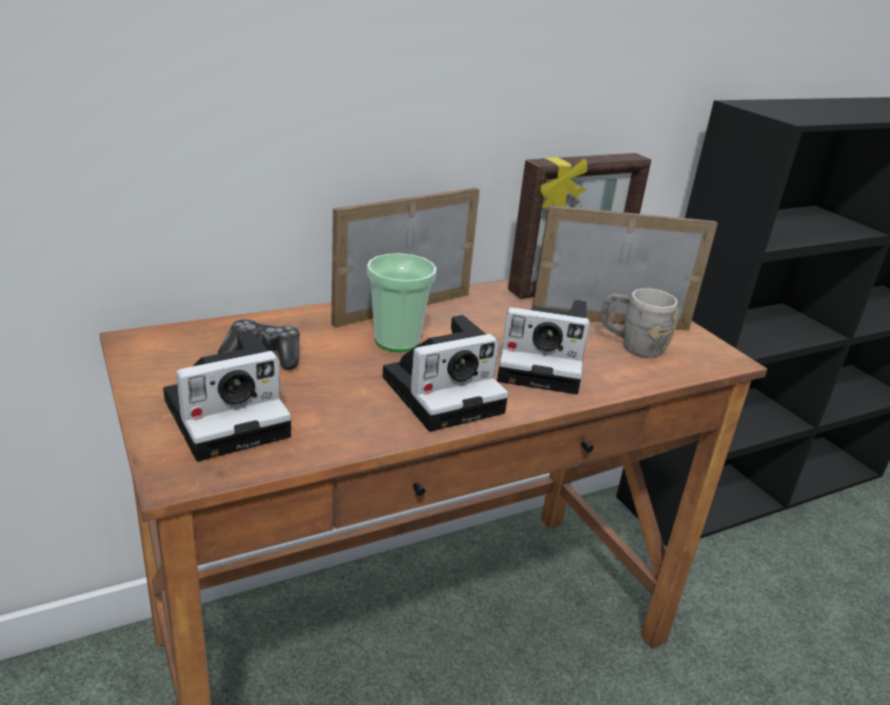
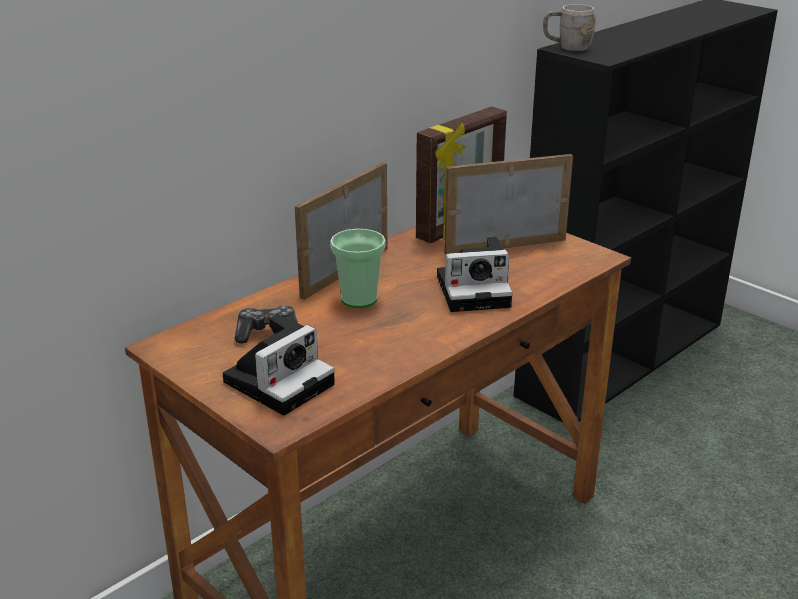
camera: 15 degrees left, 0 degrees up
camera [383,315,509,432] -> none
grey mug [601,288,679,358] -> grey mug moved to [543,4,596,51]

